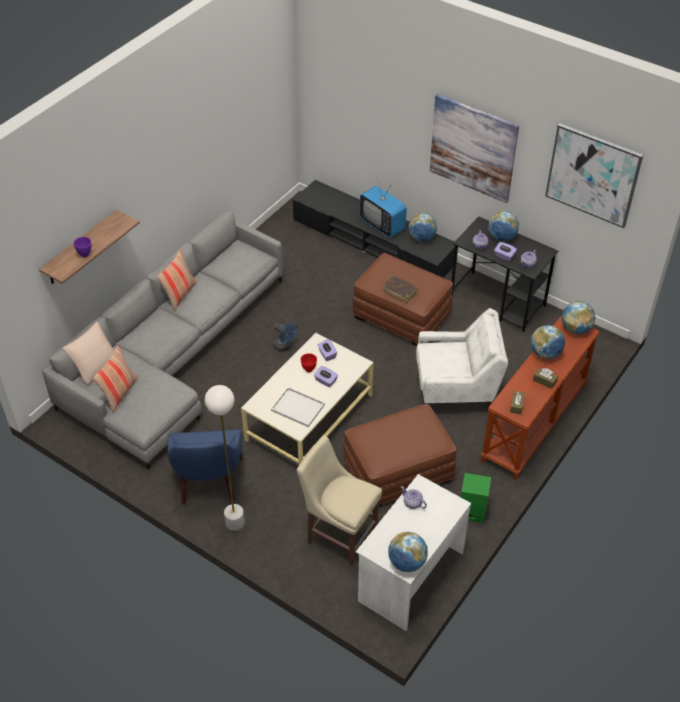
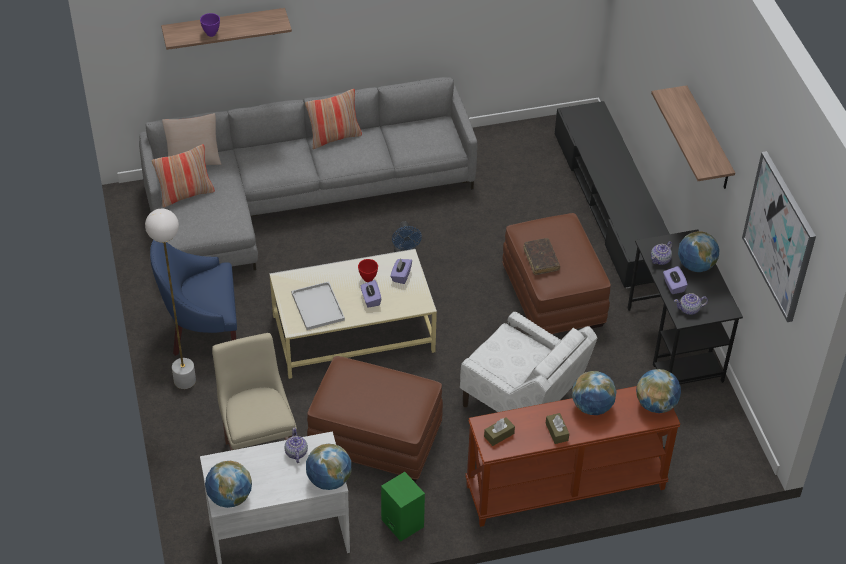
camera: 40 degrees right, 0 degrees up
blue armchair [167,429,242,505] -> blue armchair turned 45 degrees clockwise [150,240,237,356]
television [360,178,407,238] -> none
globe [409,213,437,242] -> globe moved to [306,444,351,490]
picture [430,94,519,203] -> shelf [651,85,735,189]

